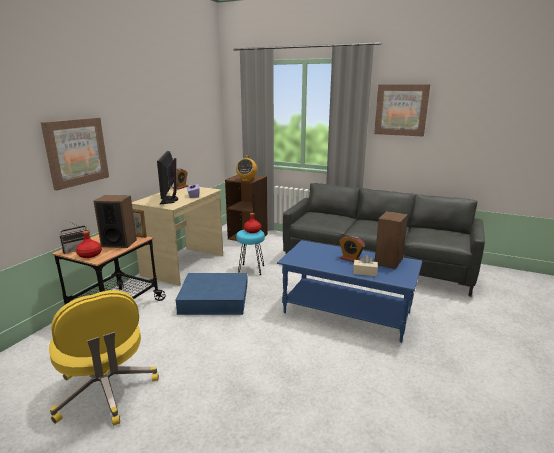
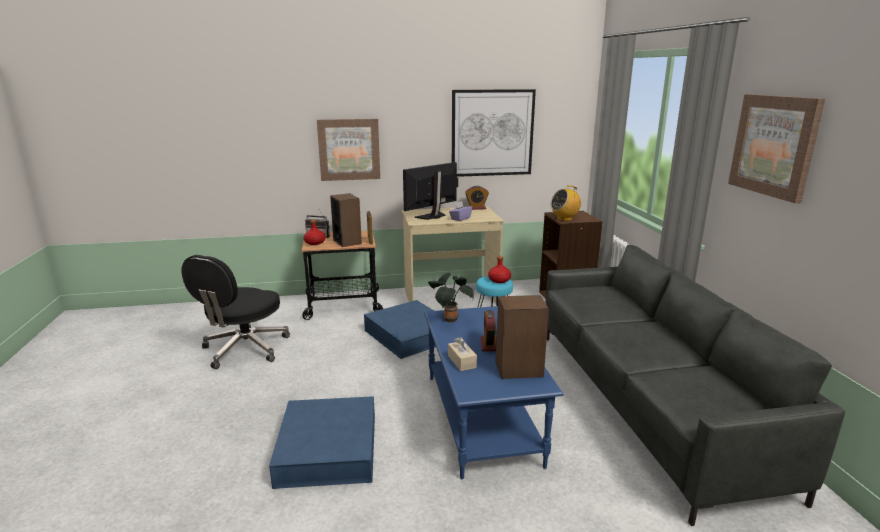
camera: 55 degrees right, 0 degrees up
yellow office chair [49,290,159,426] -> black office chair [181,255,290,369]
none -> blue storage box [269,396,375,489]
none -> potted plant [428,273,474,323]
none -> picture [452,89,536,177]

